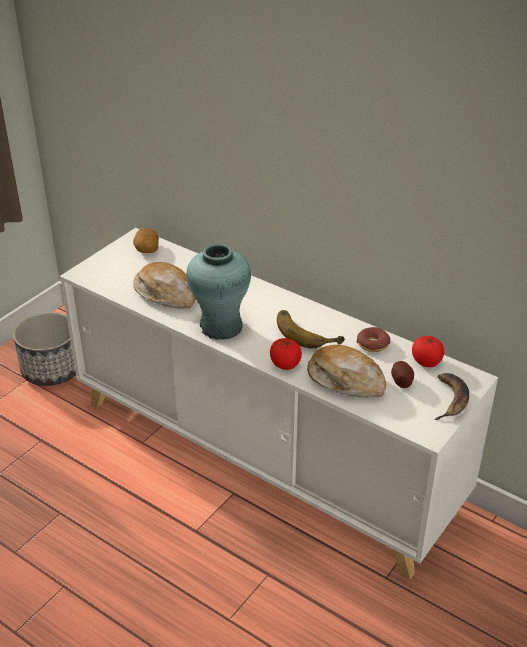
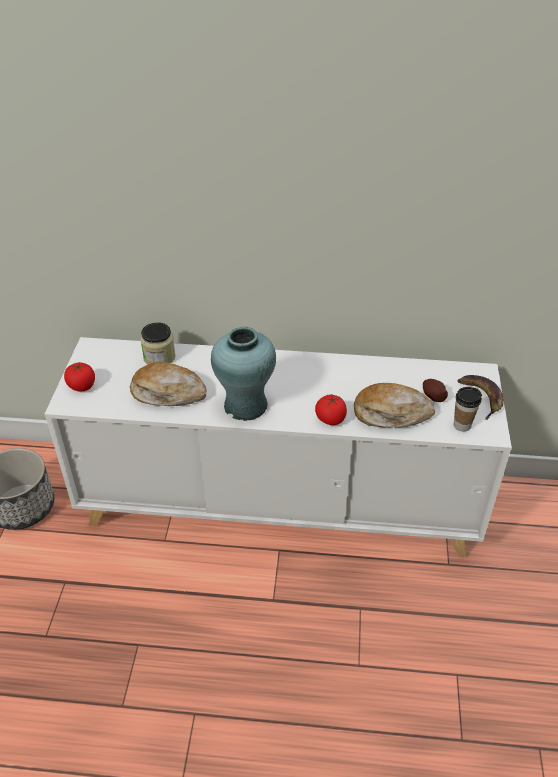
camera: 30 degrees left, 5 degrees up
potato [133,228,159,253] -> none
banana [277,310,345,348] -> none
donut [357,327,390,352] -> none
tomato [412,336,444,367] -> tomato moved to [64,362,95,391]
none -> jar [140,322,176,365]
none -> cup [454,387,482,432]

